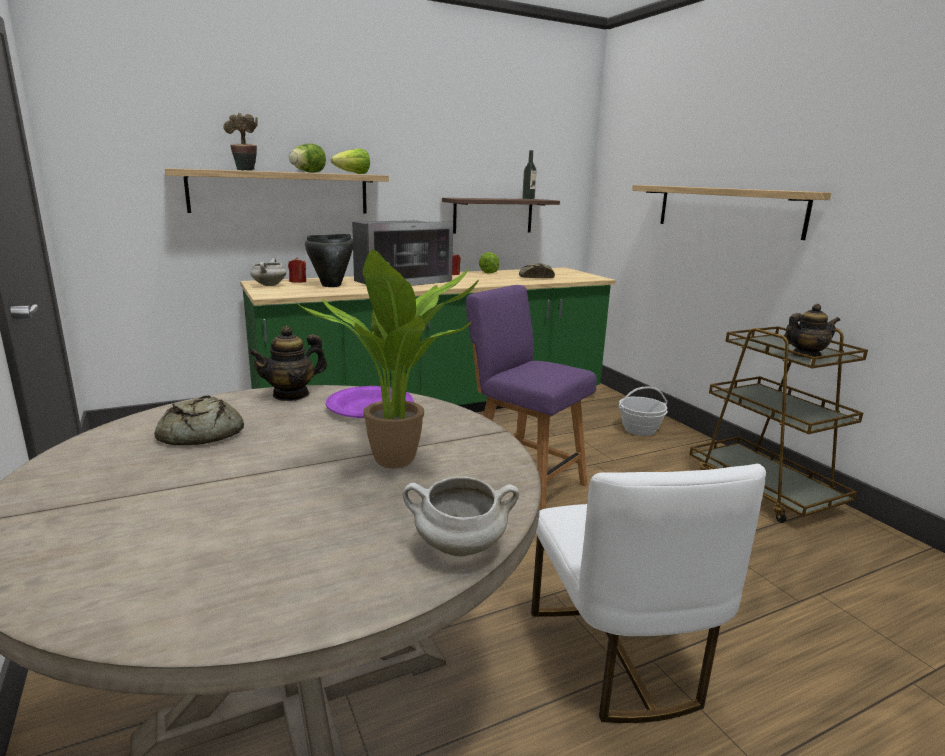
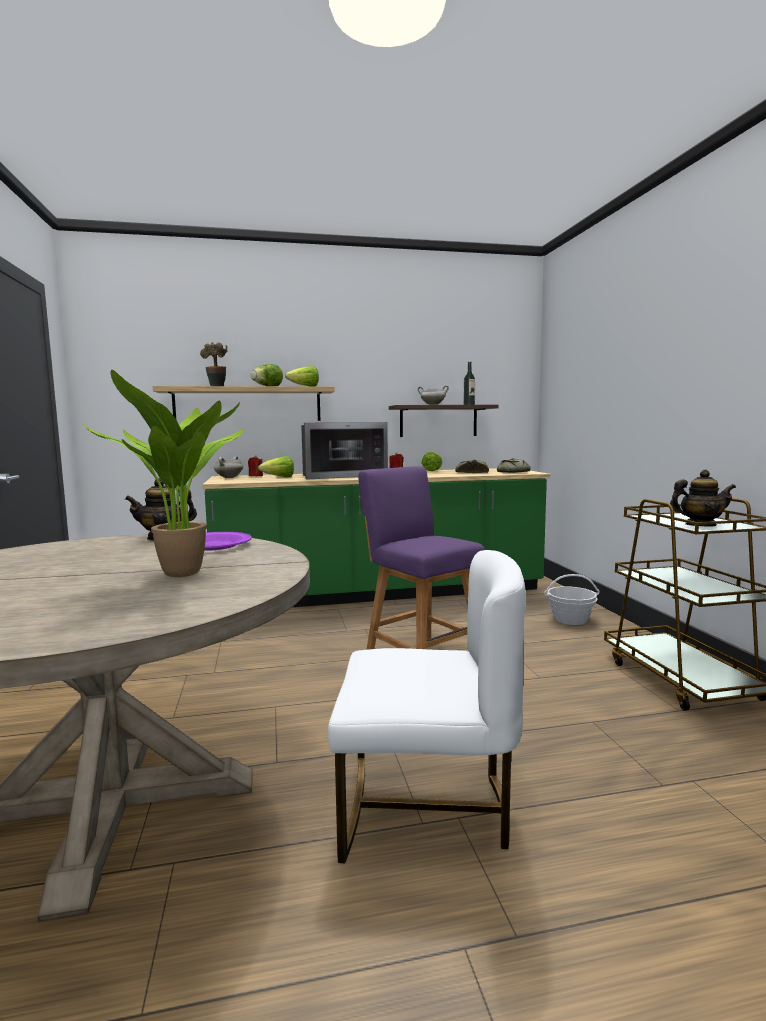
camera: 15 degrees right, 10 degrees down
bread [155,395,244,445] -> bread moved to [497,458,531,473]
black cooking pot [305,234,354,287] -> lettuce [258,456,294,477]
white cooking pot [403,476,519,556] -> white cooking pot moved to [418,385,449,405]
white chair [531,464,766,723] -> white chair turned 90 degrees counterclockwise [328,550,525,863]
shelf [632,185,831,240] -> none

